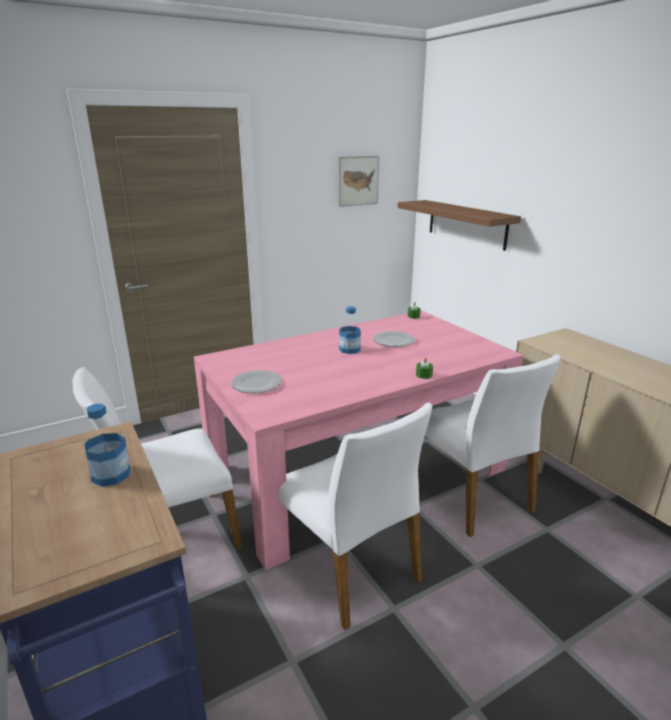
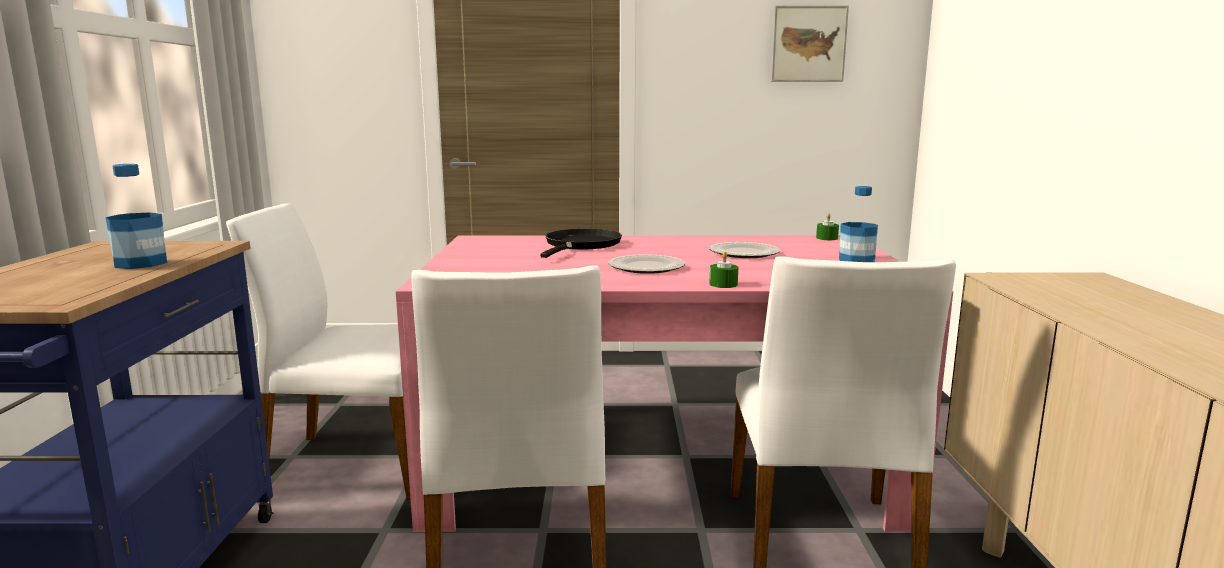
camera: 30 degrees right, 10 degrees down
plate [231,370,282,393] -> plate moved to [608,254,685,274]
bottle [339,306,361,354] -> bottle moved to [839,186,878,262]
brown shelf [398,200,521,251] -> none
none -> black frying pan [540,229,622,258]

